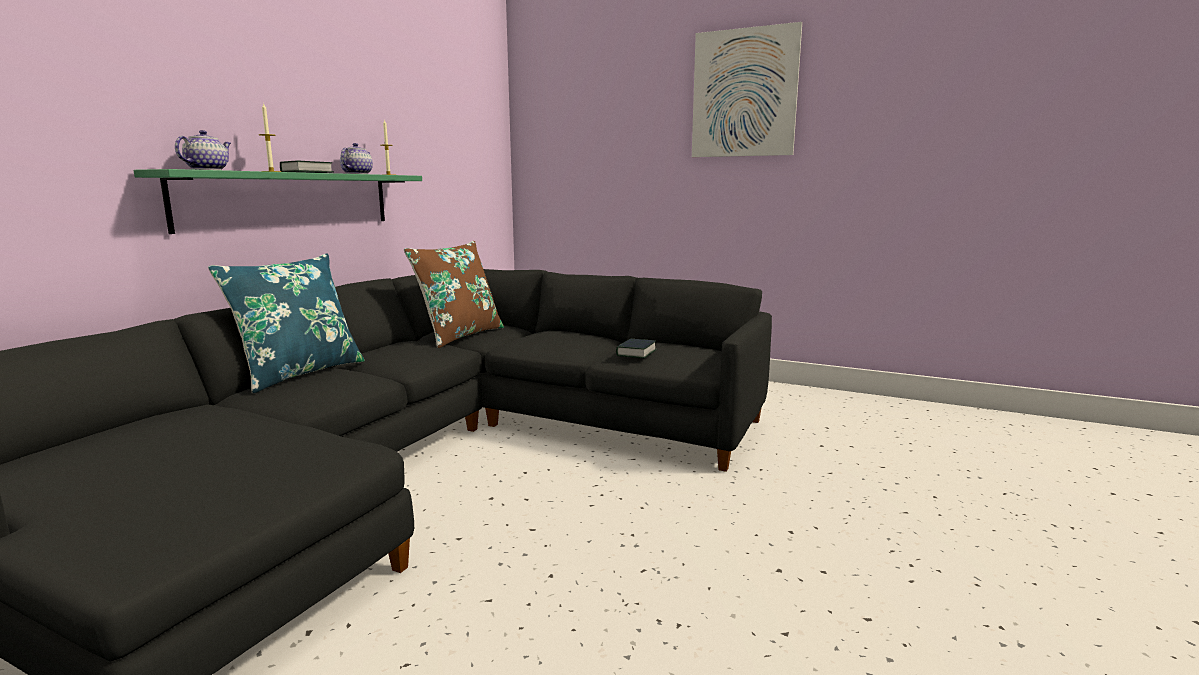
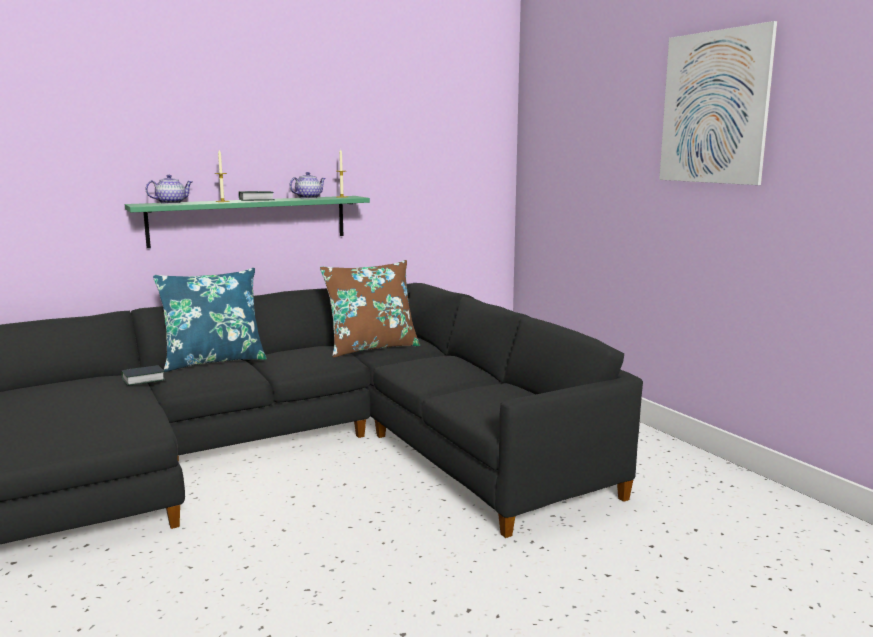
camera: 35 degrees right, 0 degrees up
book [616,339,657,358] -> book moved to [121,365,166,386]

